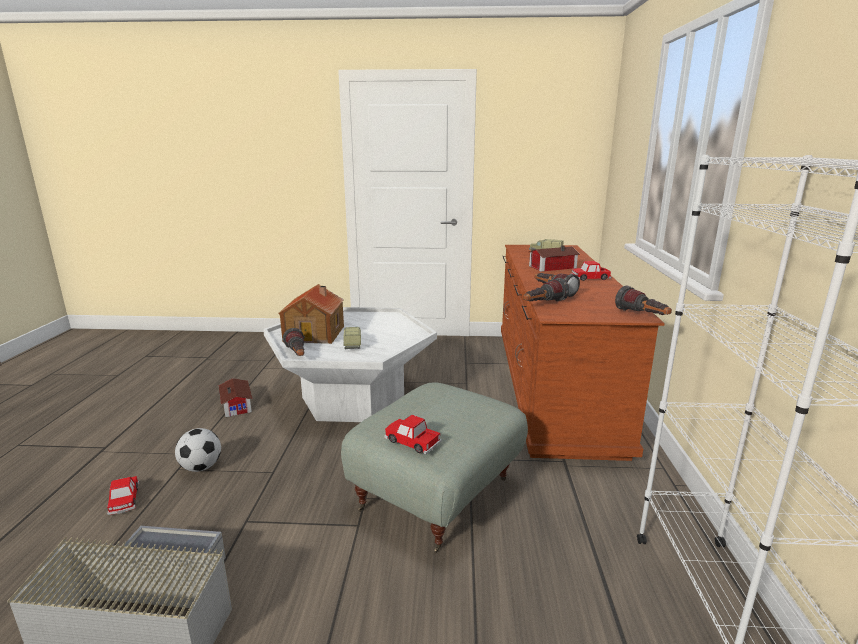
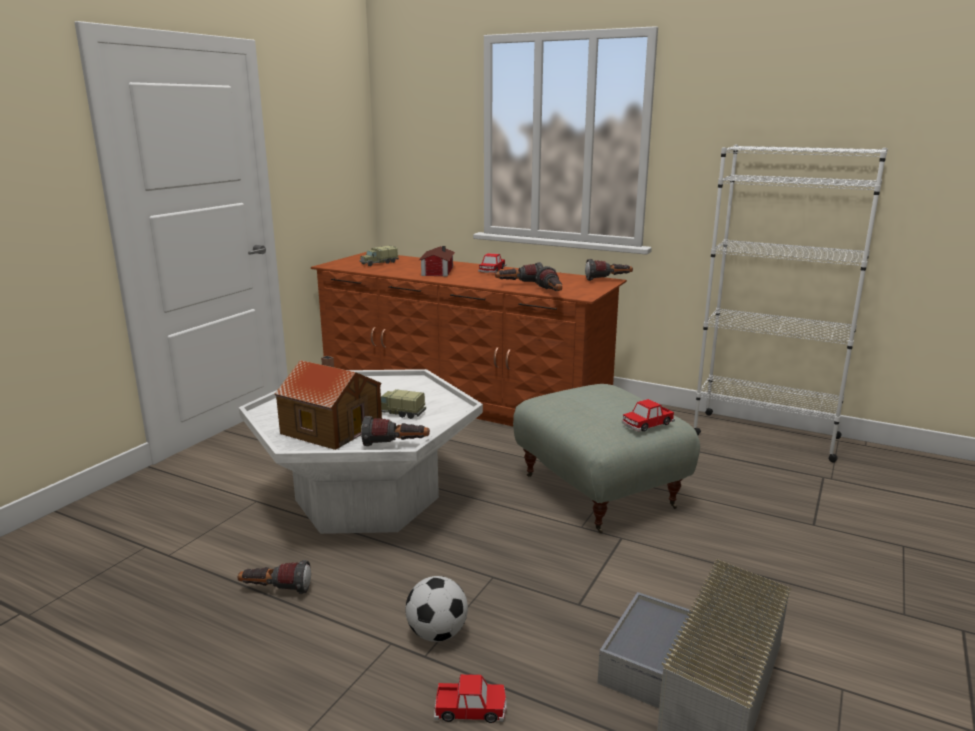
camera: 65 degrees left, 0 degrees up
toy house [219,378,253,417] -> flashlight [238,560,311,594]

